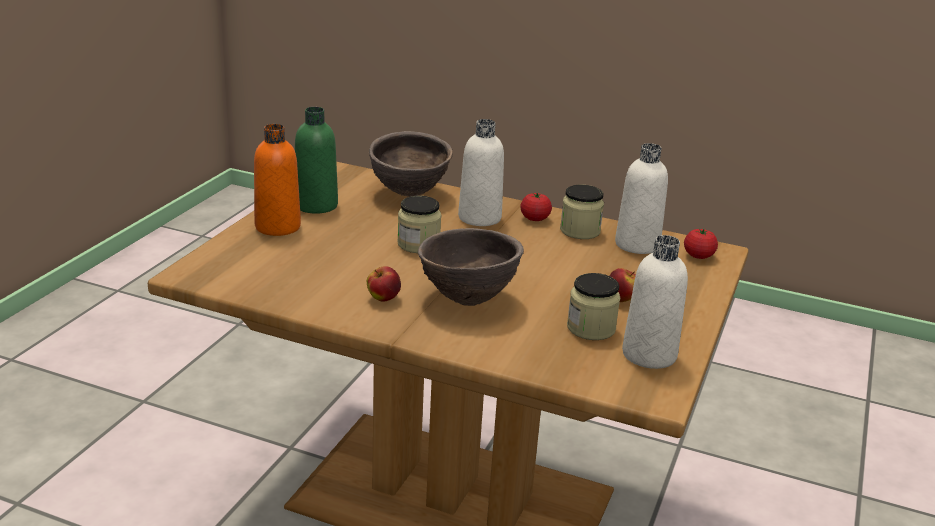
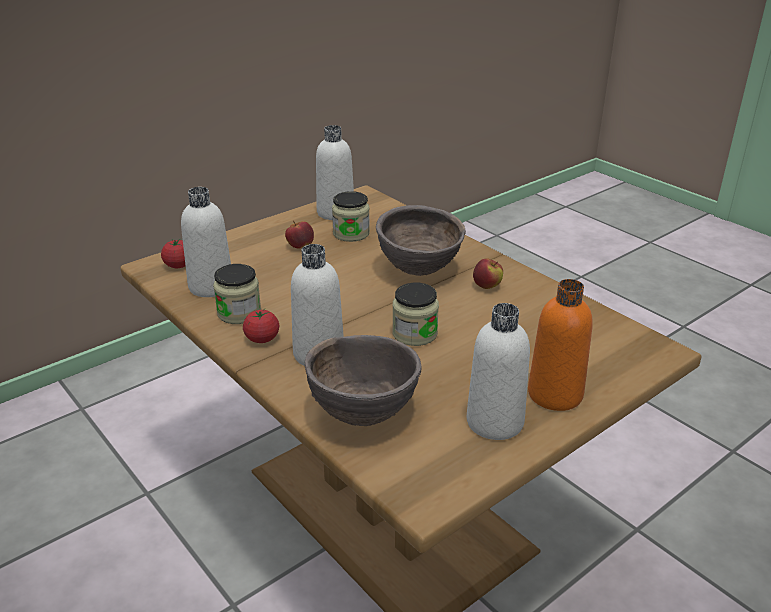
camera: 150 degrees left, 5 degrees up
green bottle [295,107,338,214] -> white bottle [467,303,530,440]

